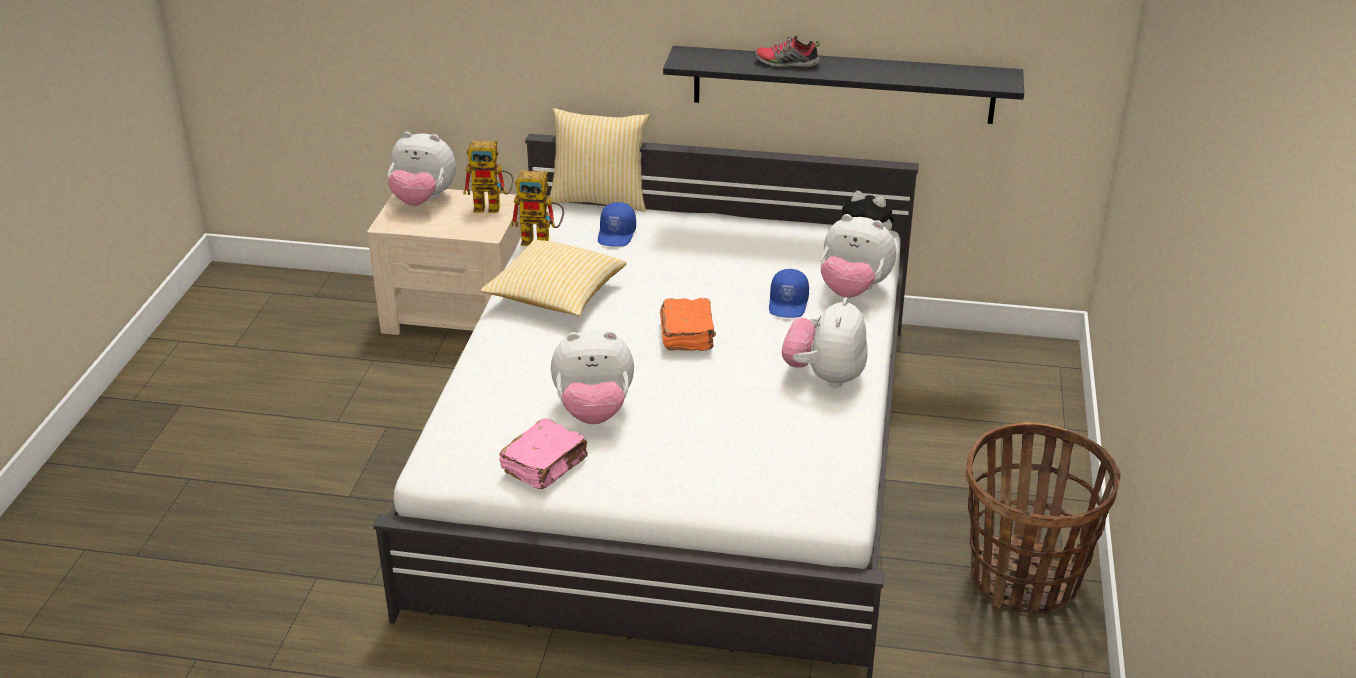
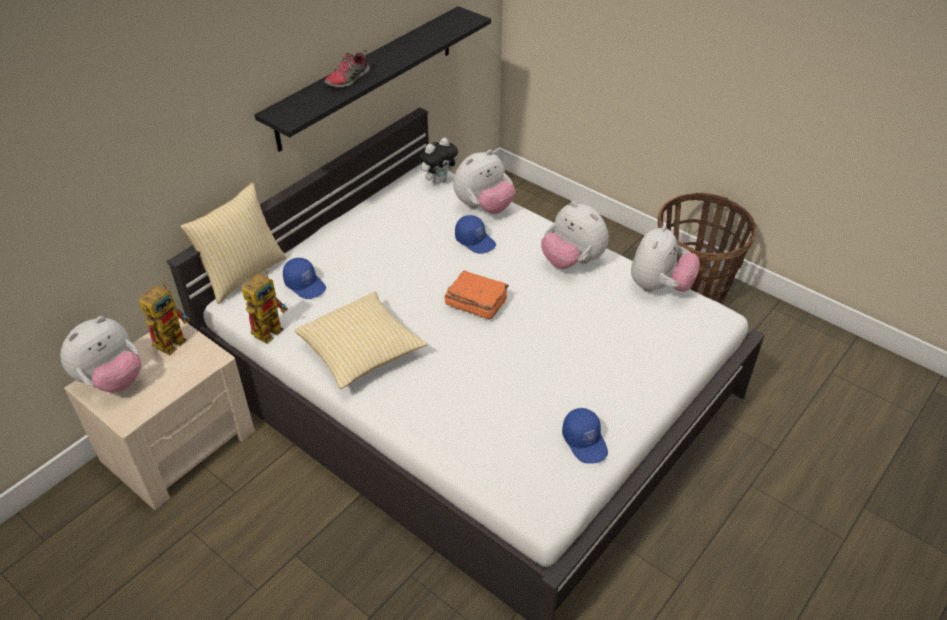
camera: 60 degrees left, 10 degrees up
pink book [499,419,588,489] -> blue cap [562,408,608,464]
plush toy [551,330,634,424] -> plush toy moved to [631,225,700,292]

